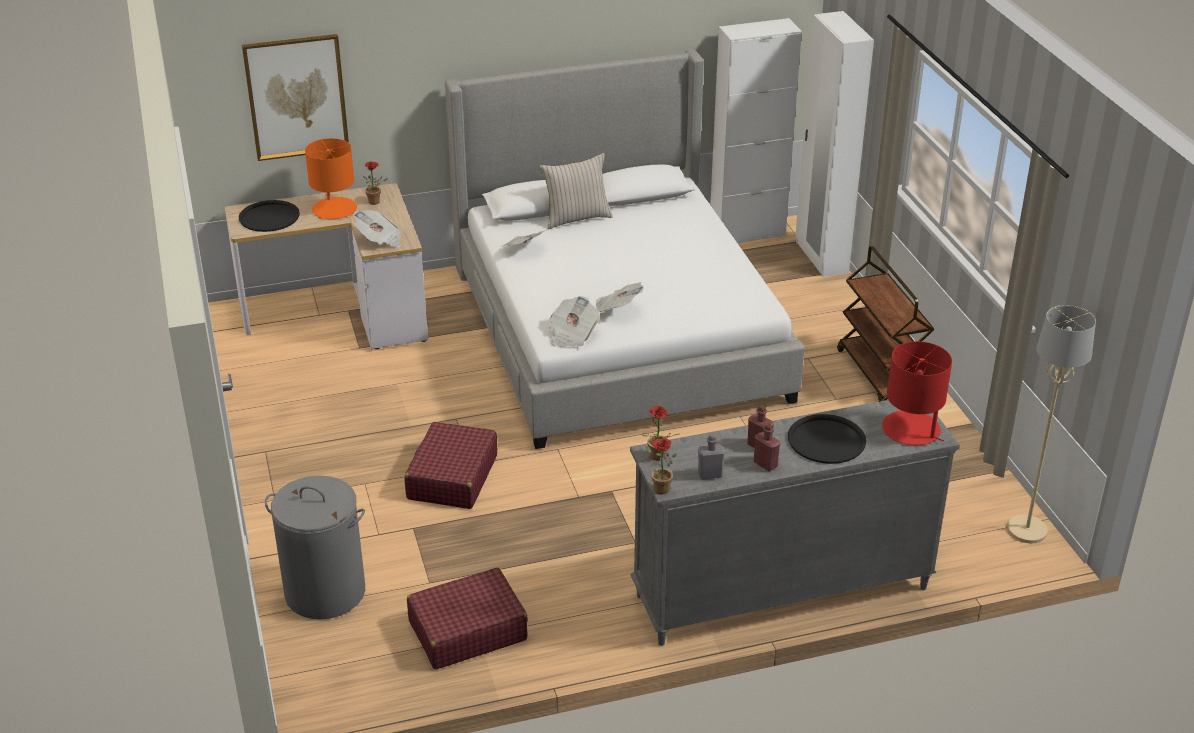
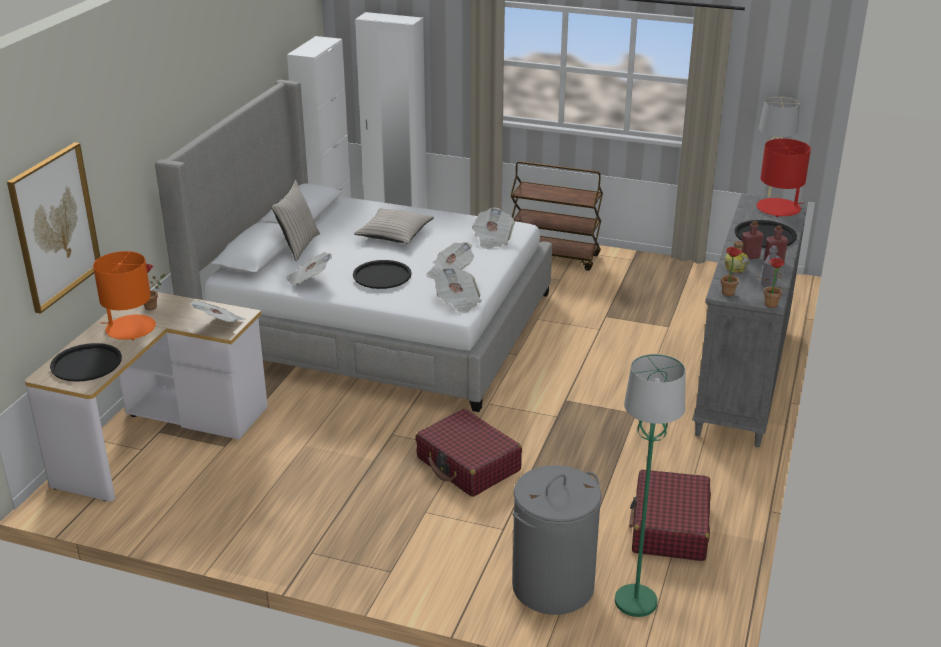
camera: 55 degrees left, 5 degrees down
none -> black tray [353,260,412,289]
none -> beige pillow [354,209,434,243]
none -> newspaper [472,208,515,249]
none -> green floor lamp [615,354,686,617]
none -> bottle [725,241,749,272]

